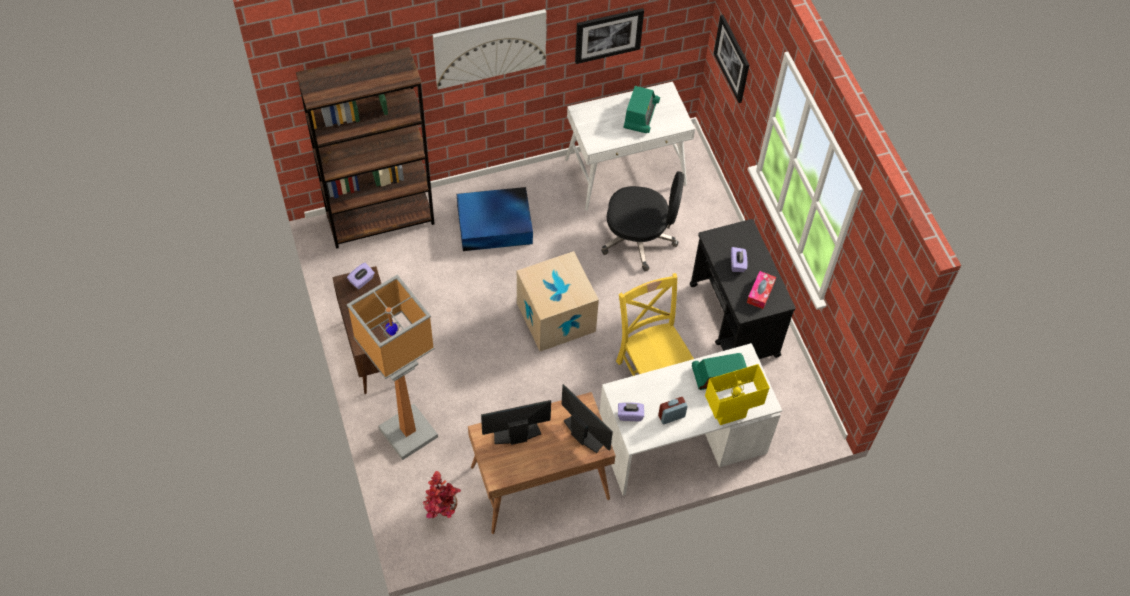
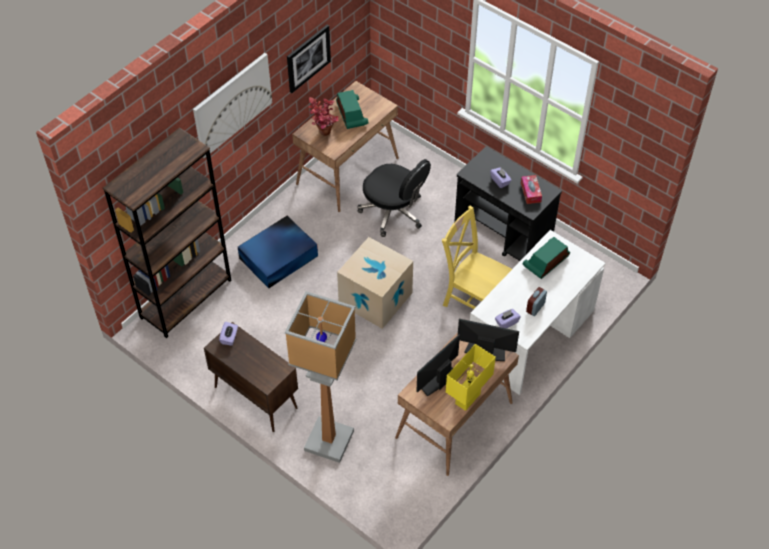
camera: 30 degrees left, 5 degrees down
potted plant [423,471,461,518] -> potted plant moved to [308,97,338,136]
white desk [565,82,695,210] -> brown desk [292,81,399,212]
black office chair [601,171,684,271] -> black office chair turned 60 degrees clockwise [357,159,431,237]
yellow table lamp [705,364,770,425] -> yellow table lamp moved to [446,344,496,411]
picture [714,15,749,103] -> none

